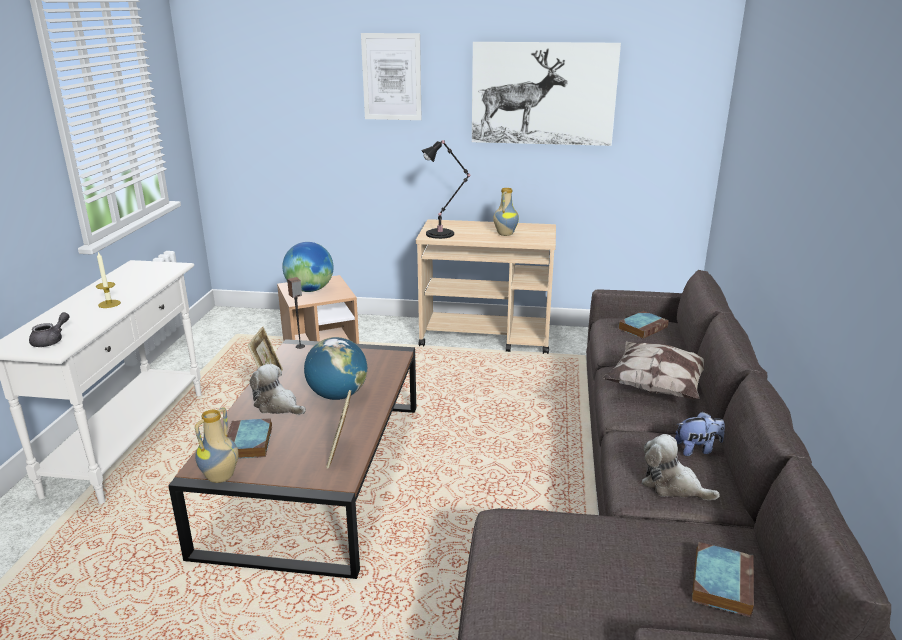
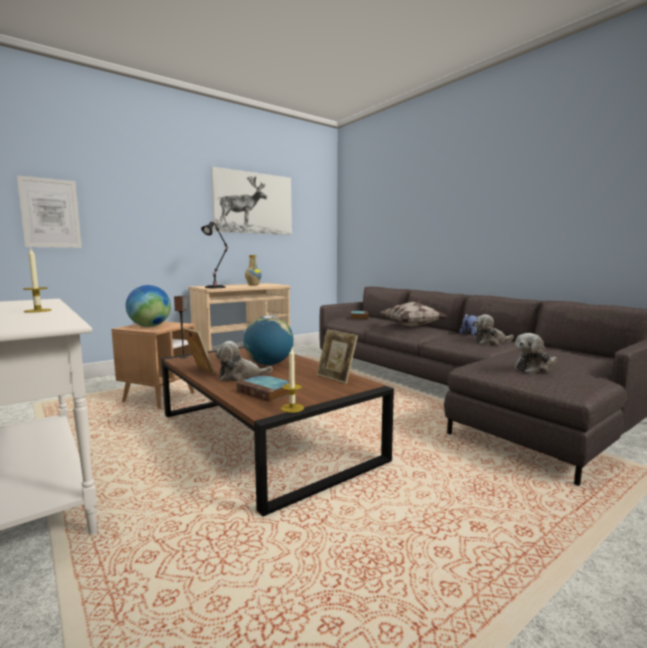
camera: 45 degrees left, 15 degrees down
grey teapot [29,312,69,347] -> none
vase [195,407,239,483] -> candle [281,349,304,413]
picture [361,33,422,120] -> picture moved to [17,175,82,248]
book [692,542,754,617] -> none
none -> plush toy [515,333,557,373]

